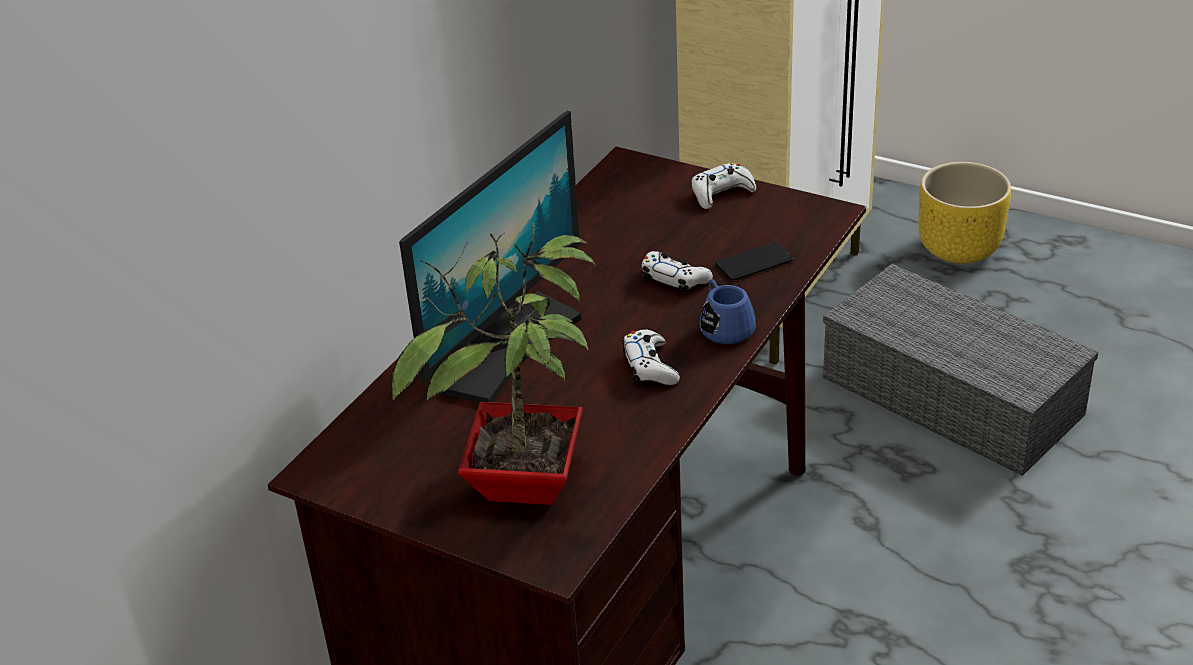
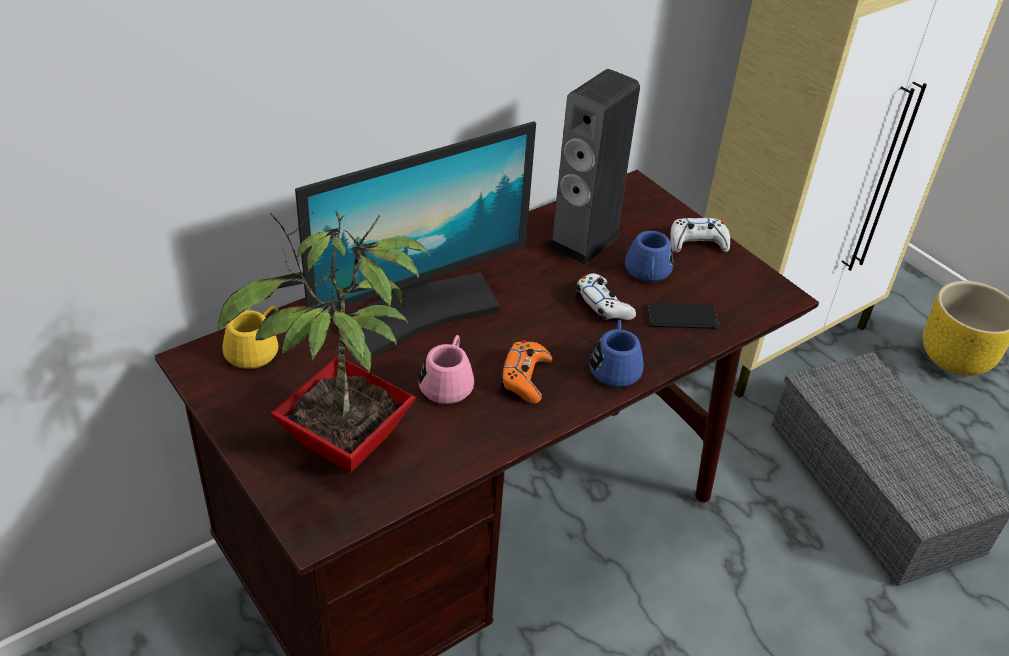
camera: 20 degrees right, 5 degrees up
white game controller [622,329,680,385] -> orange game controller [500,340,553,404]
none -> yellow mug [222,306,279,369]
none -> pink mug [419,335,474,404]
none -> speaker [546,69,640,265]
none -> blue mug [625,231,673,282]

